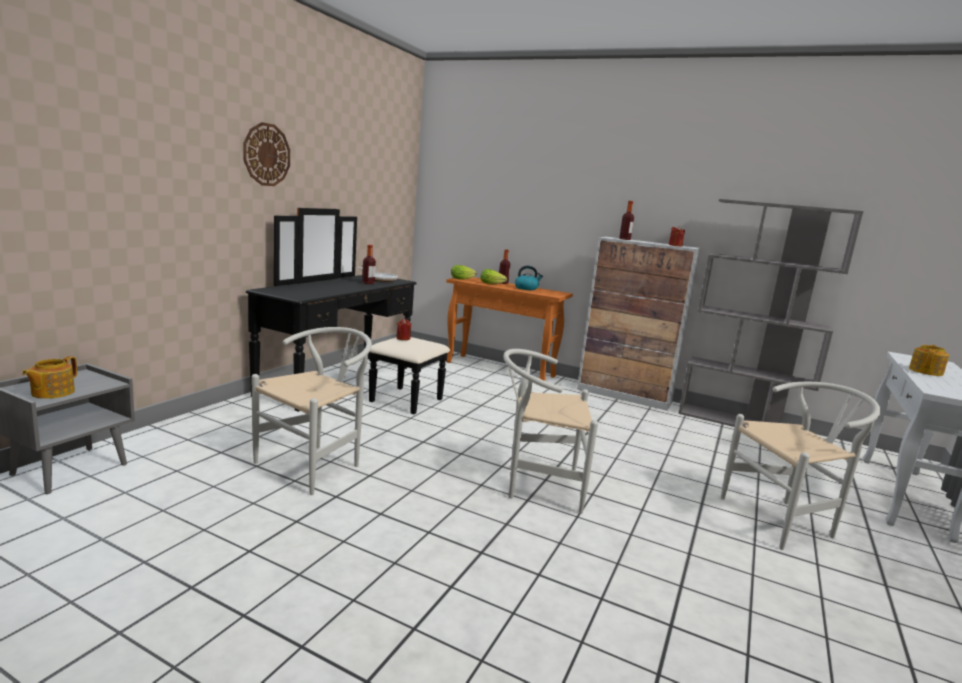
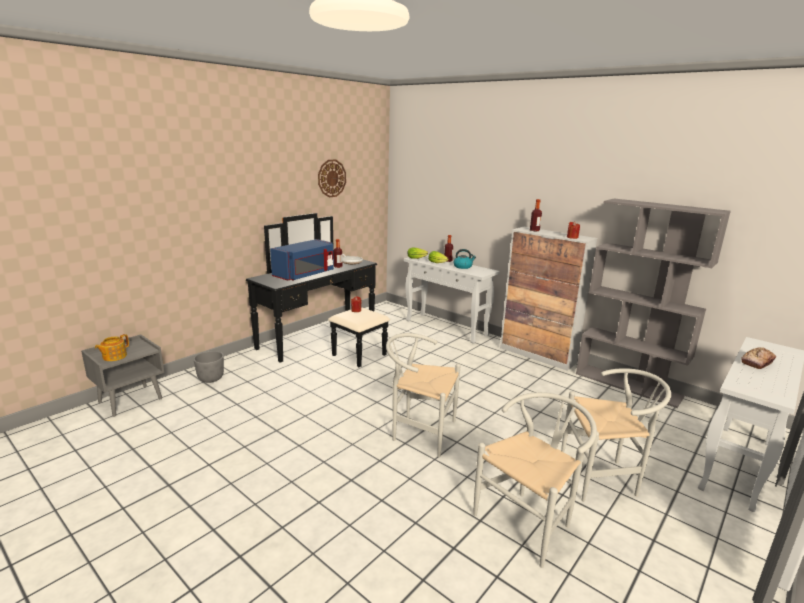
camera: 15 degrees right, 5 degrees up
wall clock [243,122,290,186] -> wall clock moved to [318,159,346,197]
white chair [252,327,372,495] -> white chair moved to [473,392,597,568]
orange console table [446,277,573,381] -> white console table [404,255,500,344]
teapot [909,345,949,376] -> bread [741,347,776,369]
none -> grey planter [193,351,224,383]
none -> blue microwave [270,239,334,281]

